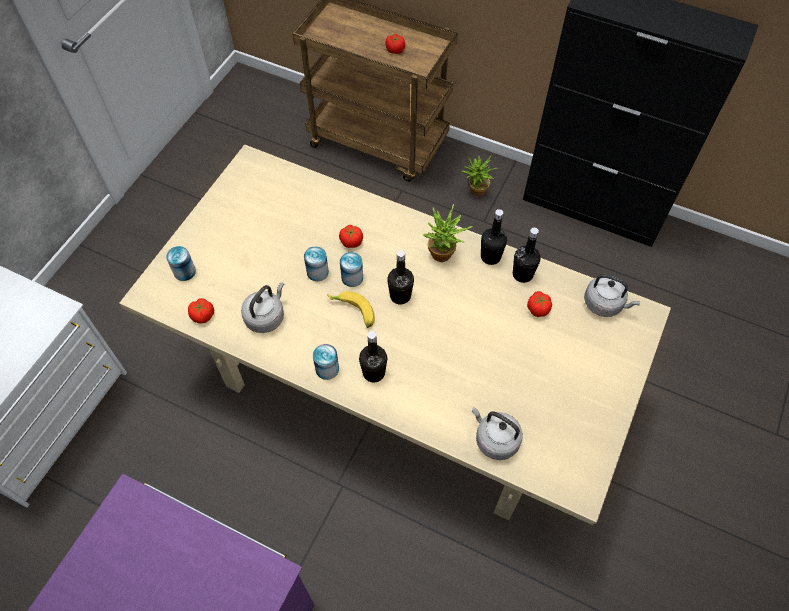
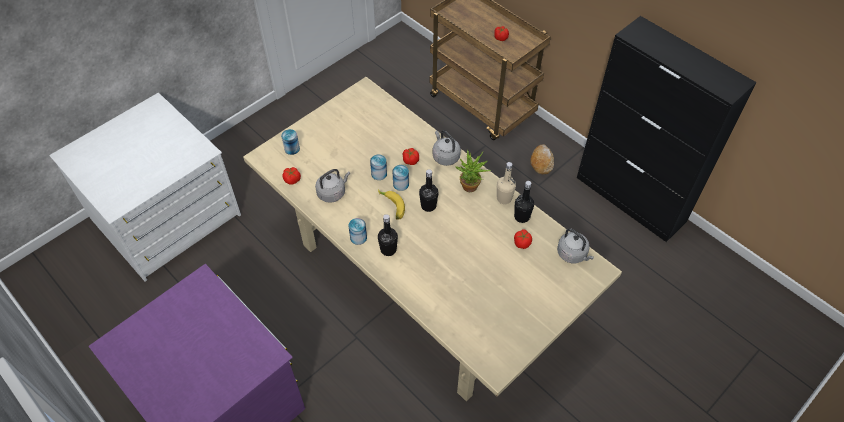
camera: 20 degrees right, 5 degrees down
potted plant [461,156,497,196] -> bread [530,144,554,174]
grey kettle [472,407,523,460] -> grey kettle moved to [433,130,461,166]
black bottle [481,209,507,265] -> beige bottle [496,162,516,204]

